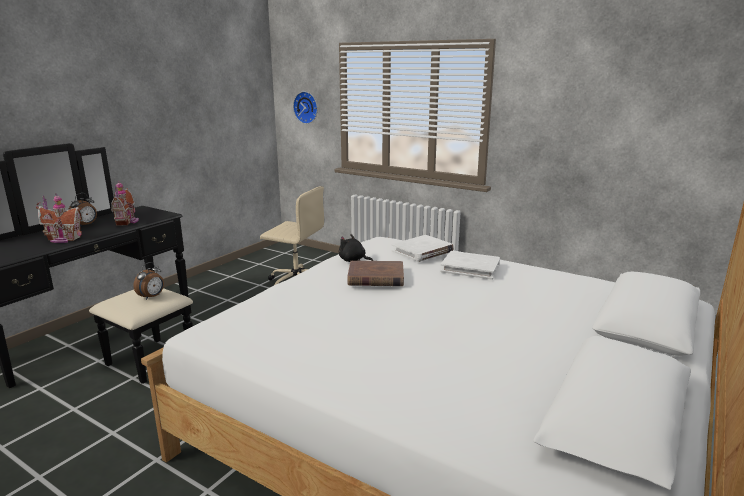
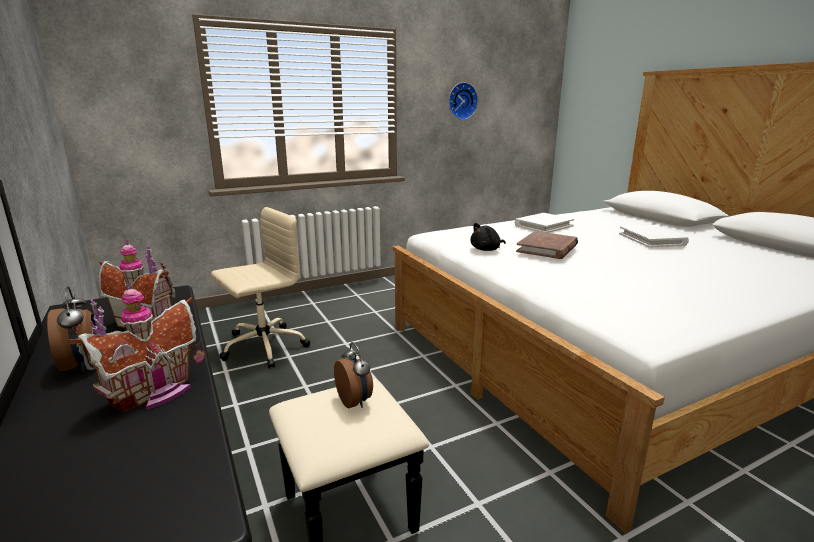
camera: 60 degrees left, 0 degrees up
wall clock [293,91,318,124] -> wall clock moved to [449,82,478,120]
white book [392,235,454,262] -> white book moved to [619,225,689,248]

